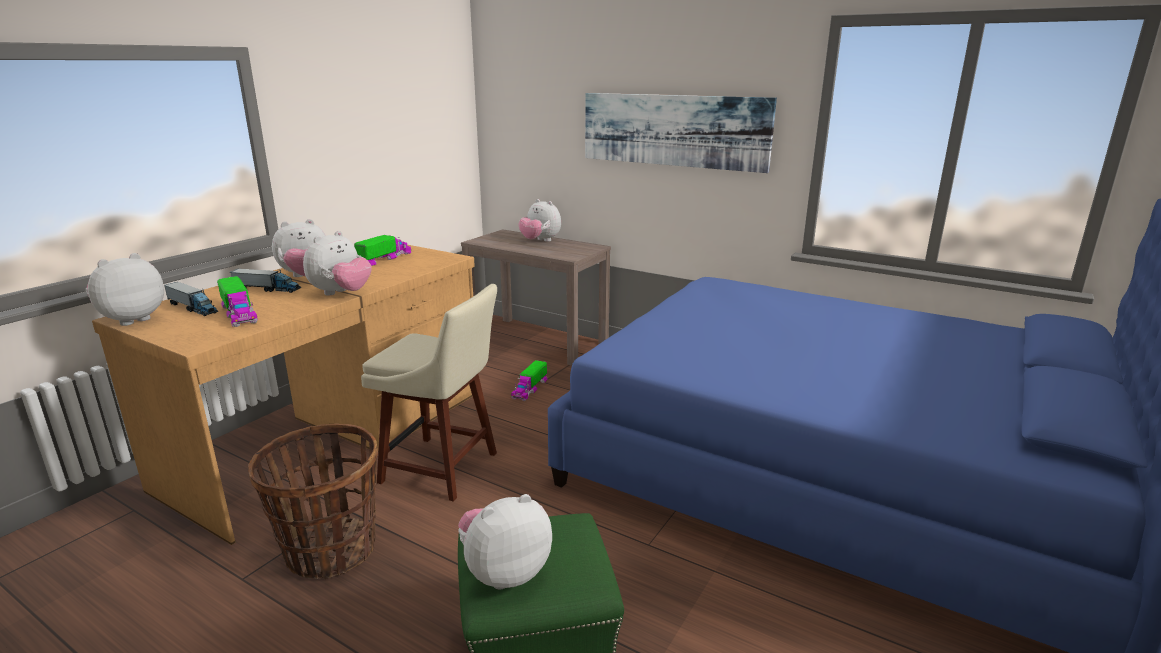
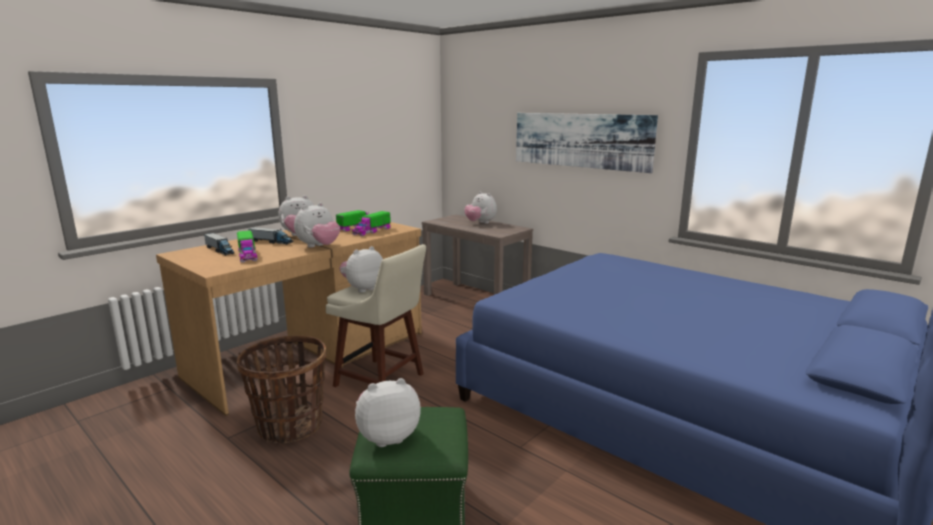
camera: 10 degrees right, 5 degrees down
plush toy [85,253,164,326] -> plush toy moved to [339,246,383,293]
toy truck [511,360,547,401] -> toy truck moved to [352,211,391,236]

